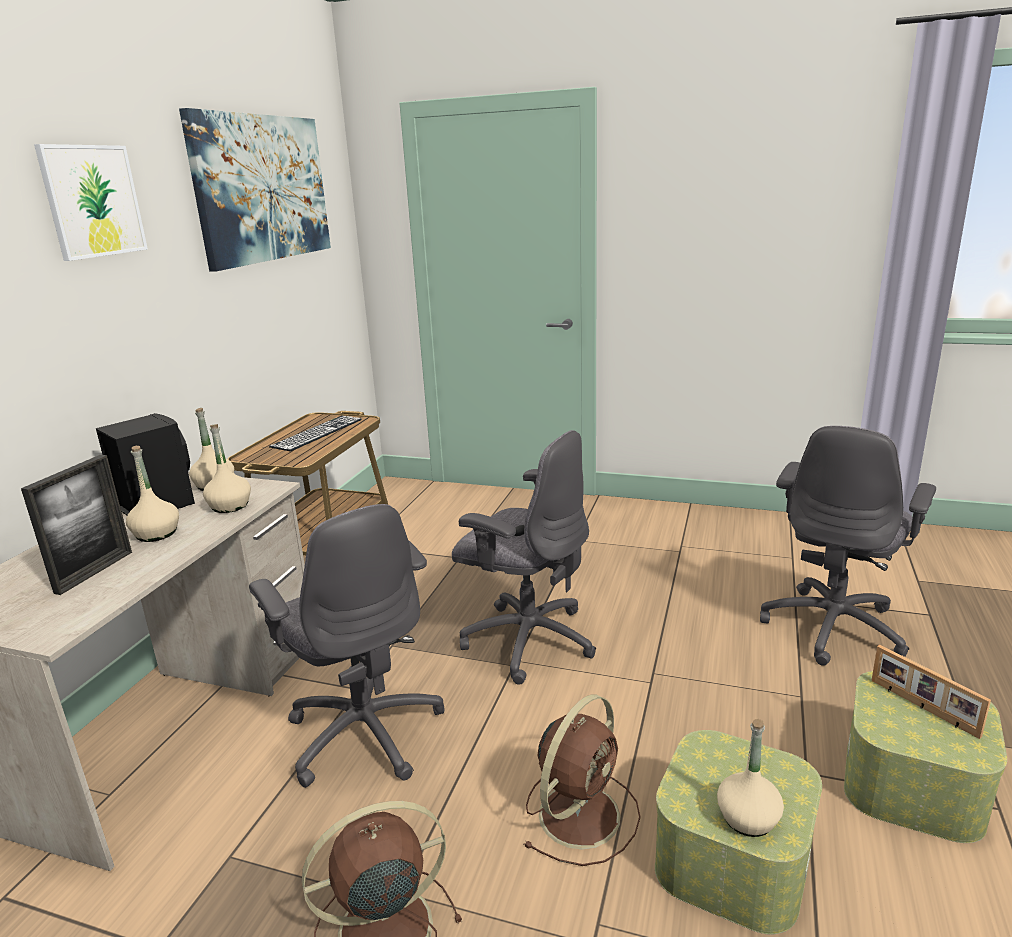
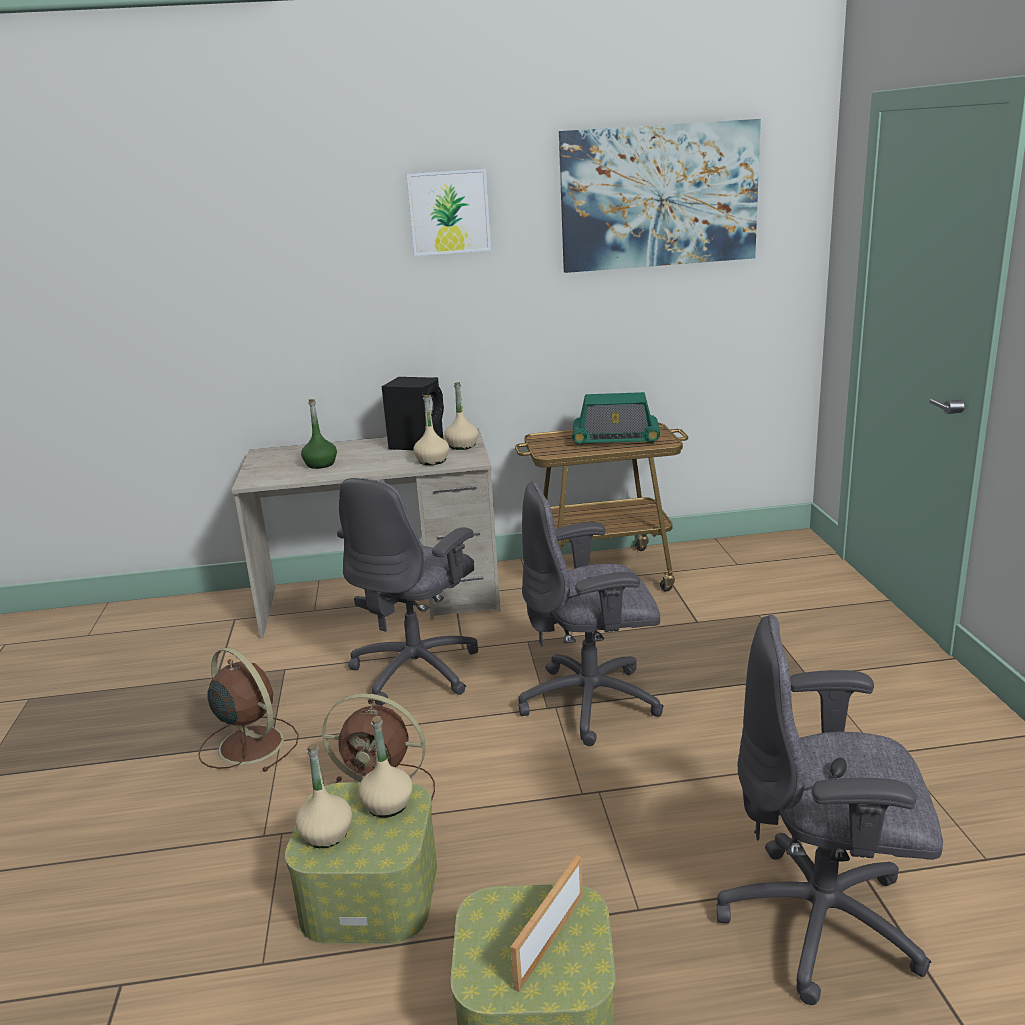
camera: 65 degrees right, 0 degrees up
picture frame [21,455,132,595] -> green bottle [301,399,337,469]
beige bottle [126,446,179,542] -> beige bottle moved to [358,716,412,818]
keyboard [269,416,362,451] -> radio [572,392,660,446]
grey office chair [452,430,596,685] -> grey office chair turned 75 degrees clockwise [518,481,663,746]

